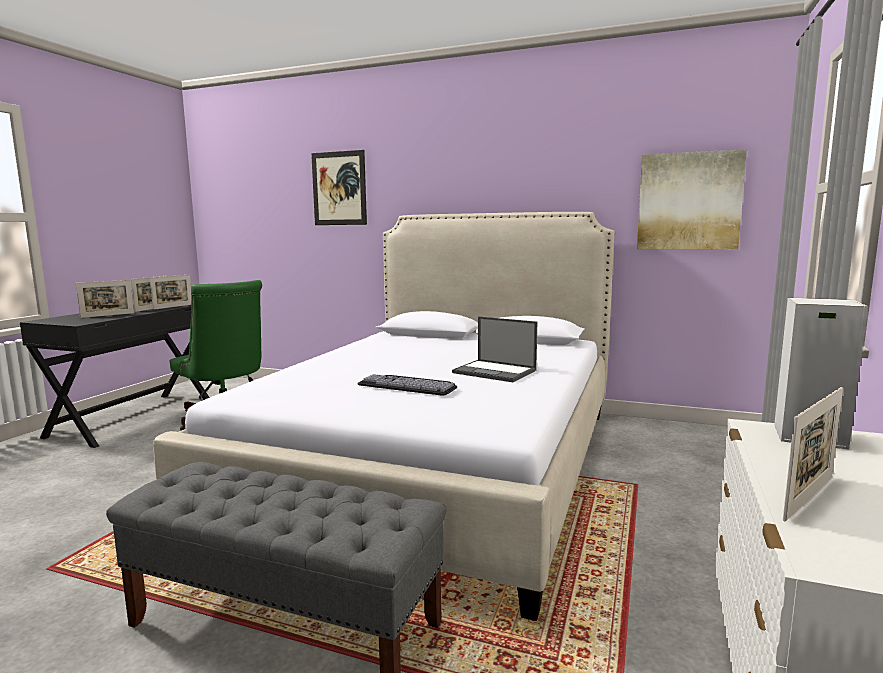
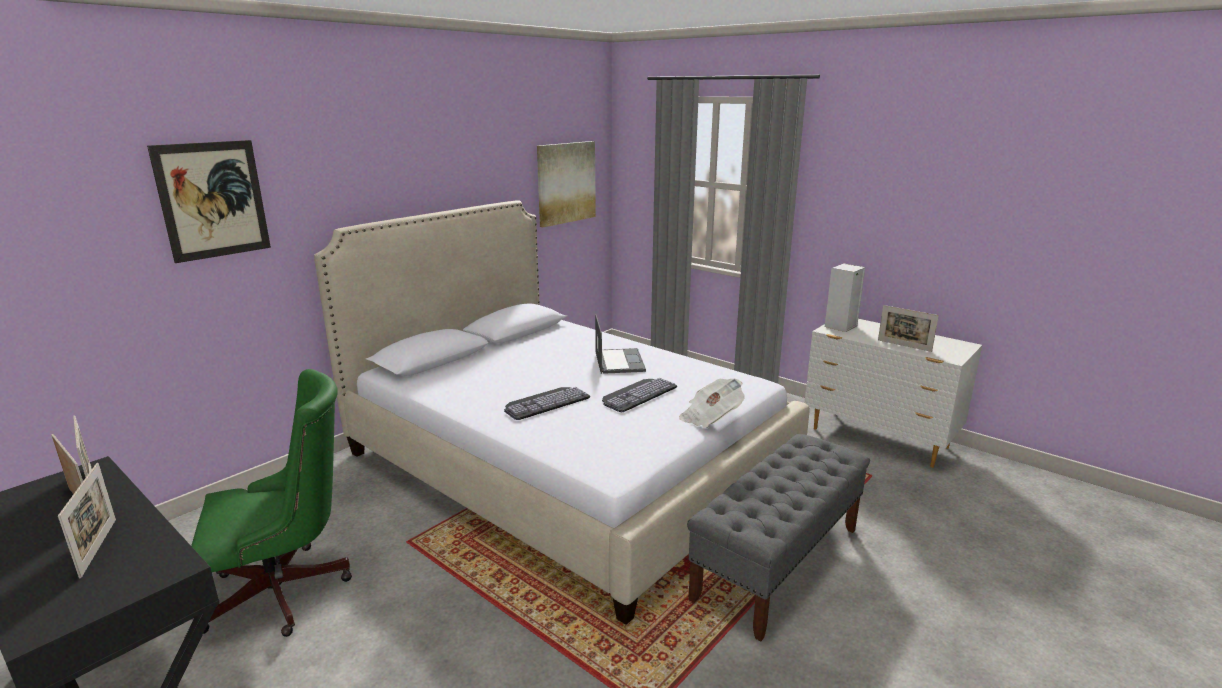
camera: 70 degrees left, 10 degrees up
laptop [452,316,537,382] -> laptop turned 60 degrees counterclockwise [595,314,646,374]
picture frame [783,387,843,521] -> picture frame turned 150 degrees clockwise [878,305,939,352]
none -> keyboard [504,387,590,420]
none -> newspaper [679,378,745,428]

